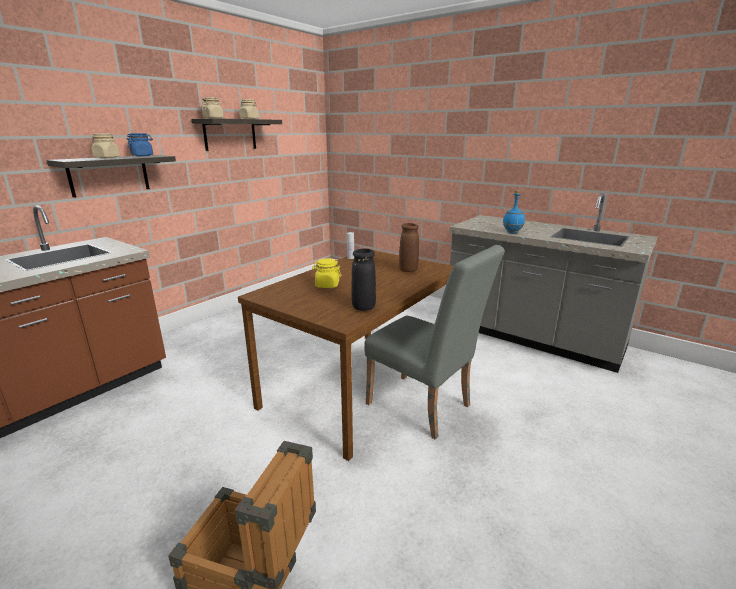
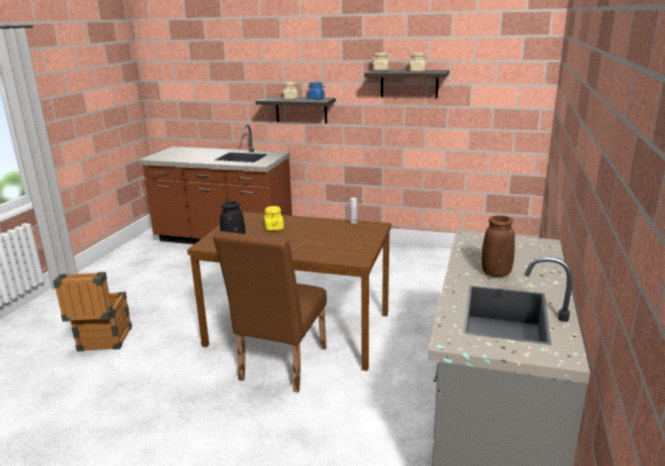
camera: 70 degrees right, 0 degrees up
grey chair [364,245,505,440] -> brown chair [213,231,327,393]
brown vase [399,223,419,272] -> brown vase moved to [482,215,515,277]
blue bottle [503,191,525,233] -> none

